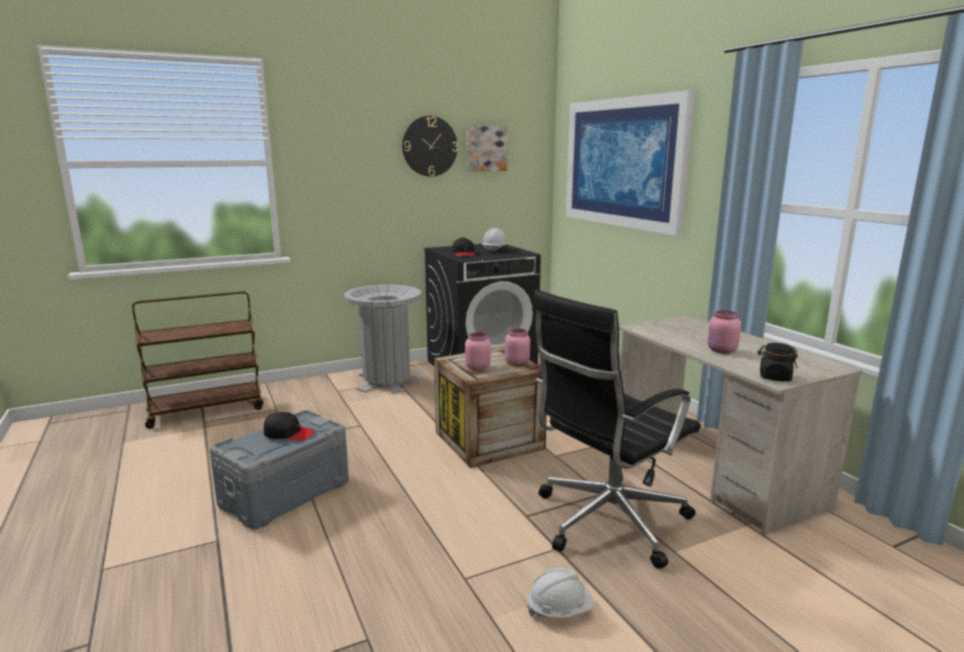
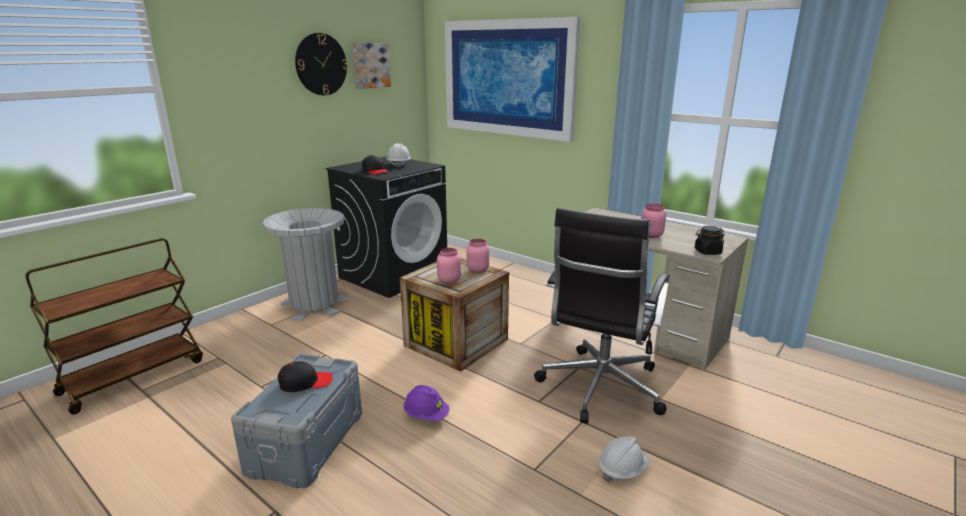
camera: 25 degrees left, 5 degrees up
none -> purple hard hat [403,385,450,421]

